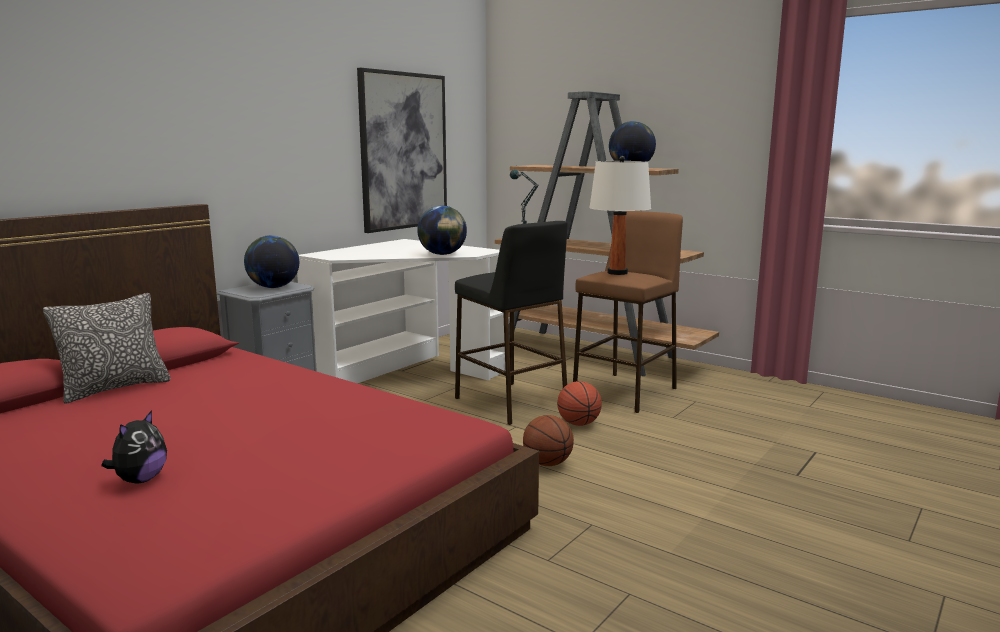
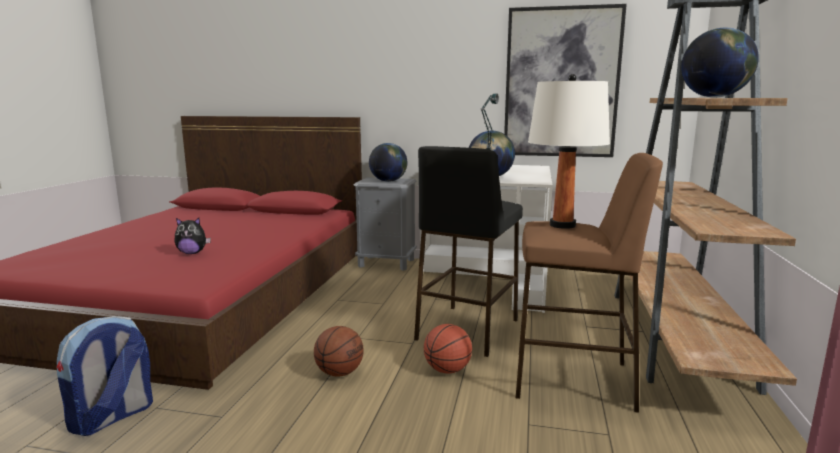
camera: 65 degrees right, 0 degrees up
pillow [43,293,171,404] -> none
plush toy [101,410,167,483] -> plush toy moved to [174,218,211,254]
none -> backpack [57,316,153,436]

